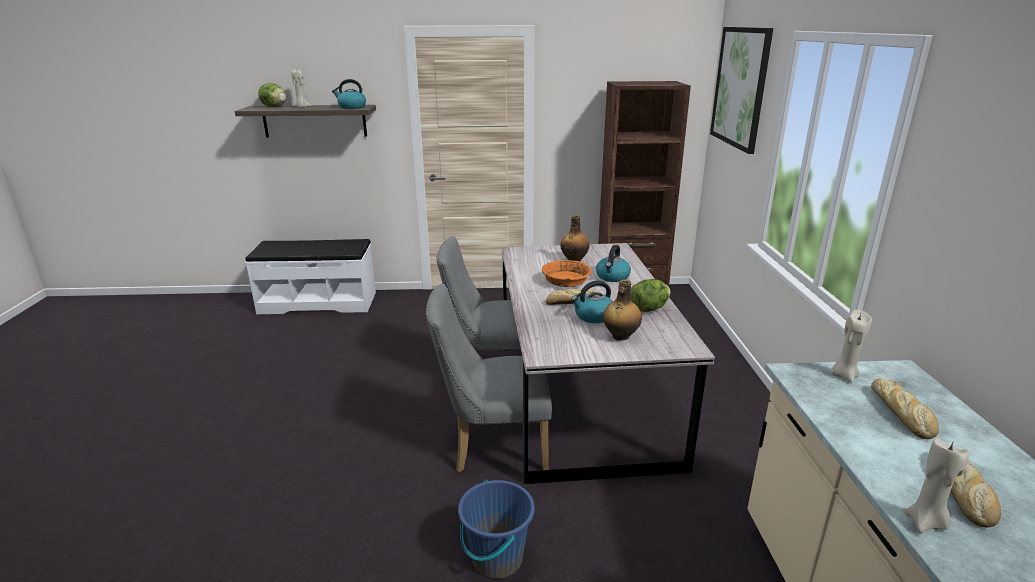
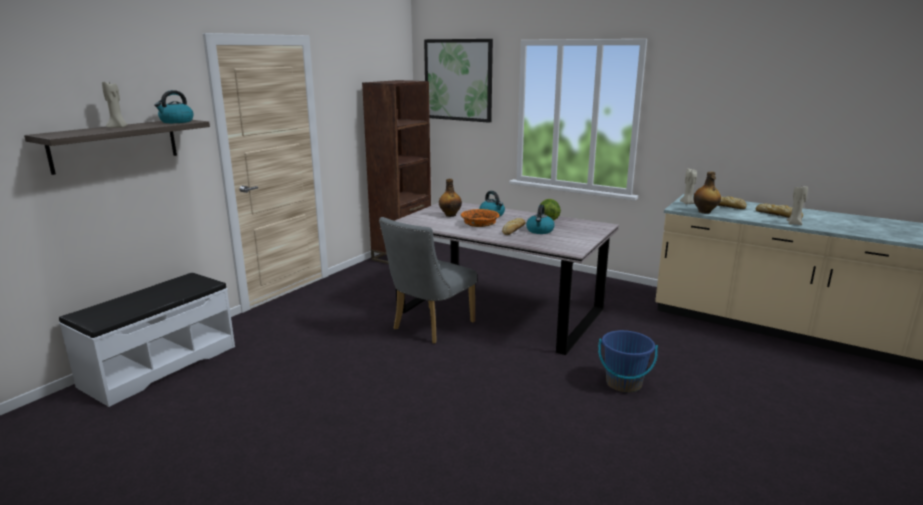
camera: 55 degrees left, 5 degrees down
lettuce [258,83,286,107] -> none
grey chair [426,283,552,472] -> none
bottle [603,280,642,341] -> bottle moved to [693,172,721,214]

